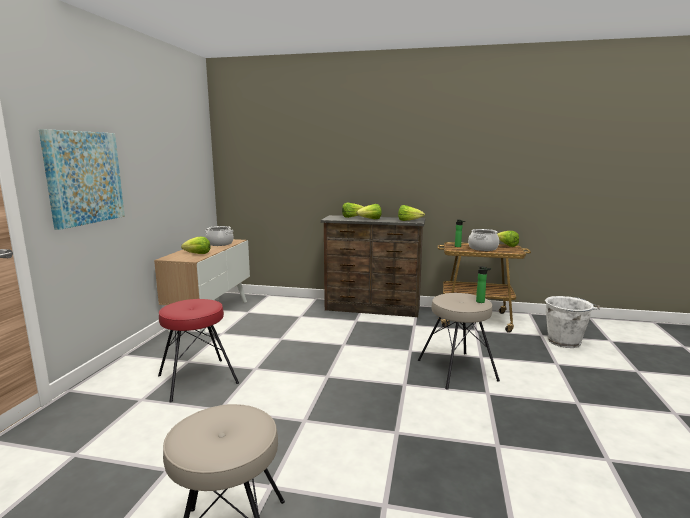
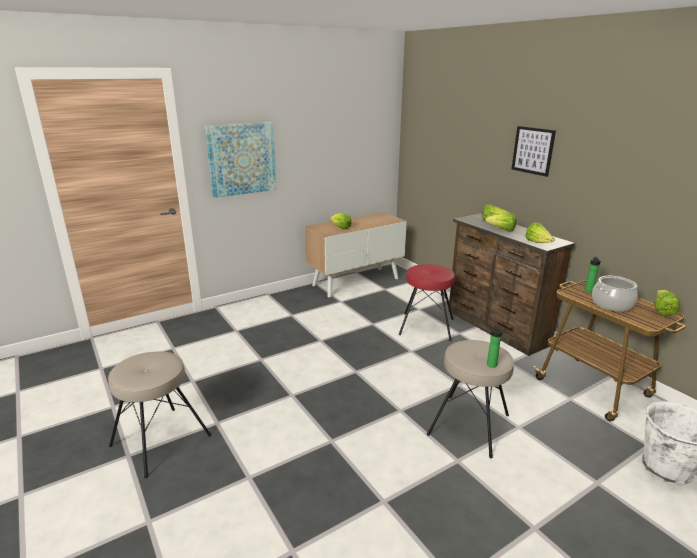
camera: 45 degrees right, 10 degrees up
red stool [158,299,239,402] -> red stool moved to [399,264,455,341]
cooking pot [205,226,234,246] -> none
none -> picture [512,126,556,177]

